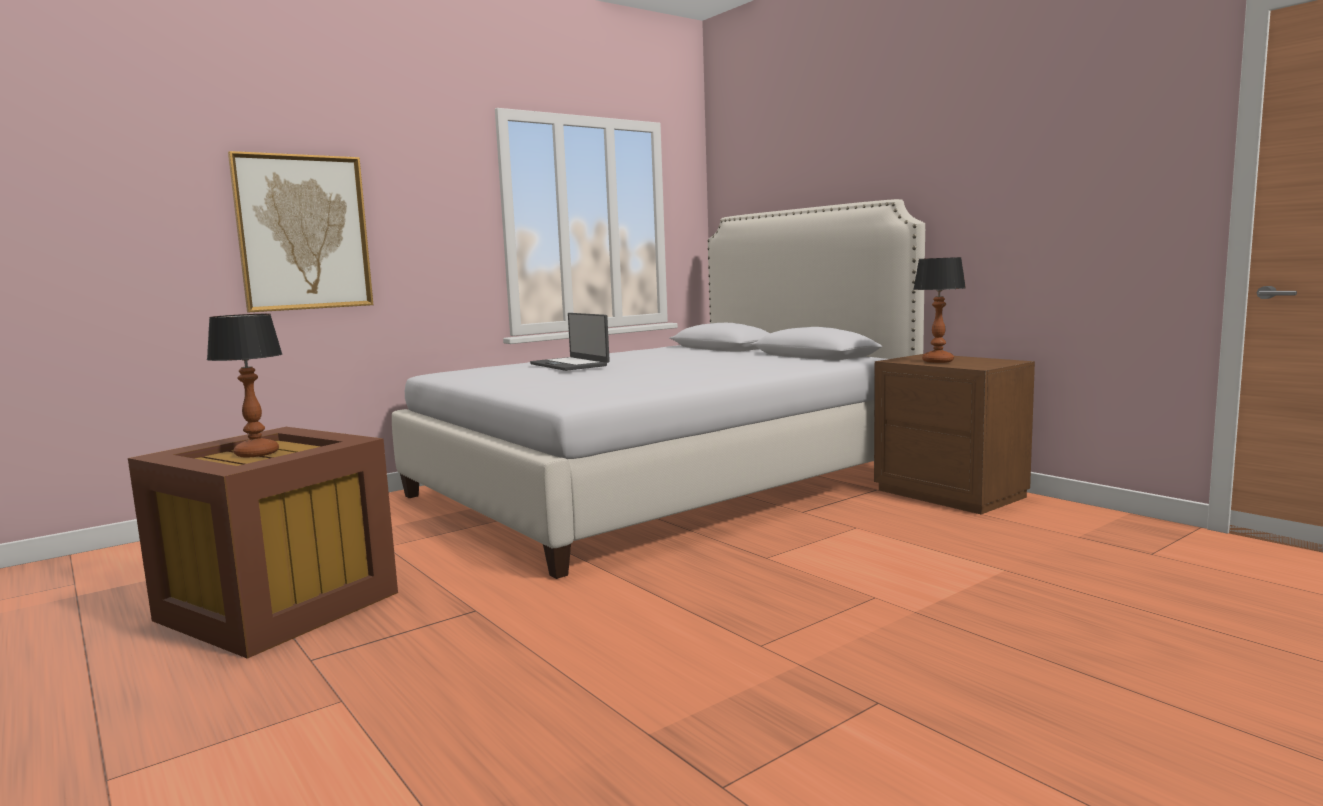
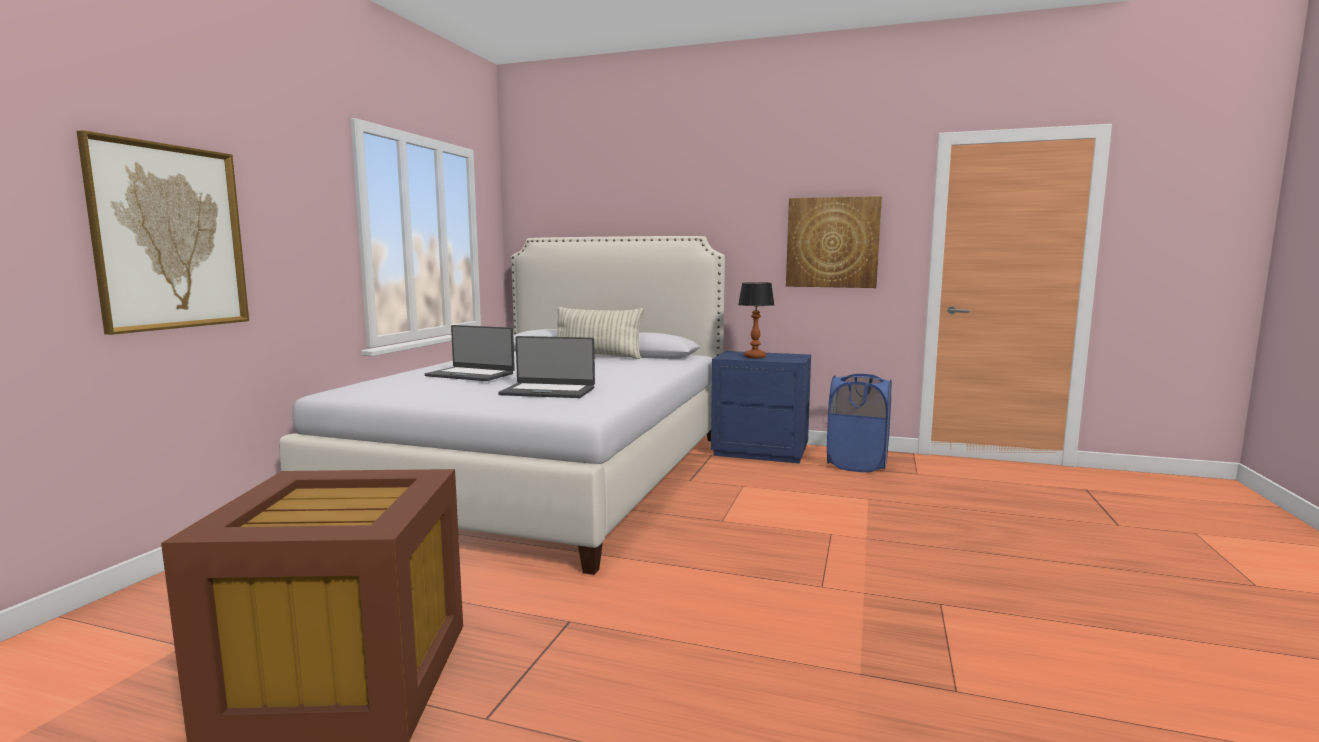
camera: 35 degrees left, 0 degrees up
table lamp [207,314,282,457] -> none
brown nightstand [874,354,1035,514] -> blue nightstand [711,351,811,464]
none -> laptop [498,336,595,398]
none -> pillow [557,307,644,359]
none -> picture [786,196,882,288]
none -> blue laundry basket [827,374,892,472]

